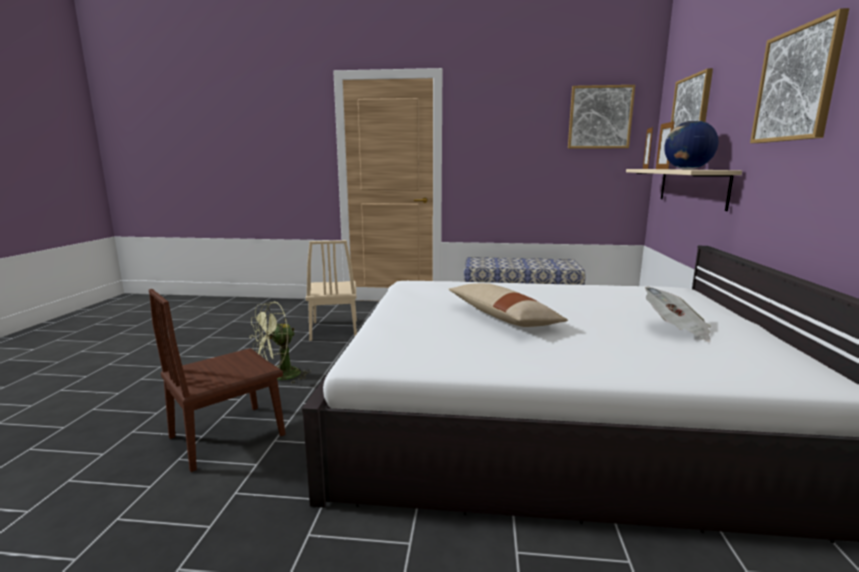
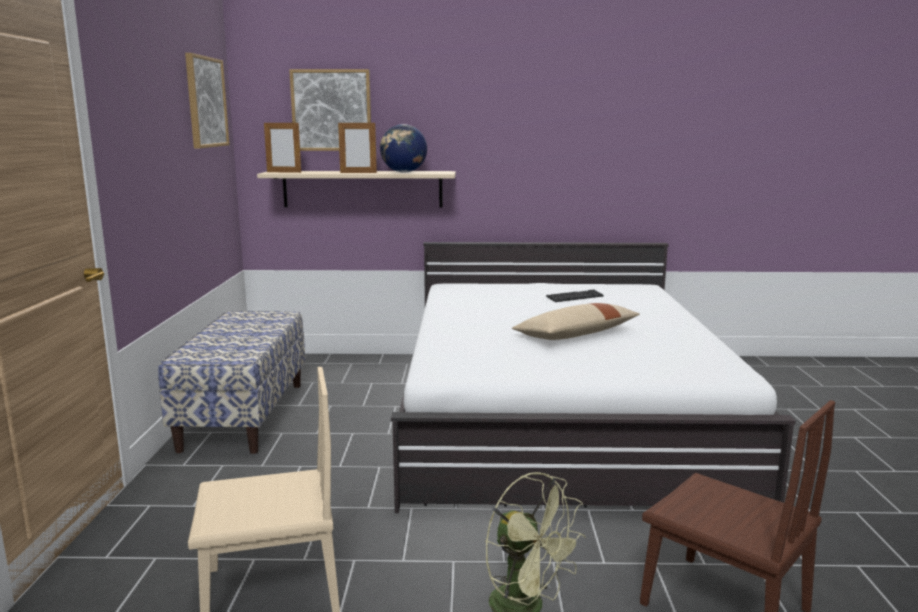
camera: 95 degrees left, 0 degrees up
newspaper [645,286,711,342] -> keyboard [546,289,604,302]
picture [750,8,849,143] -> none

